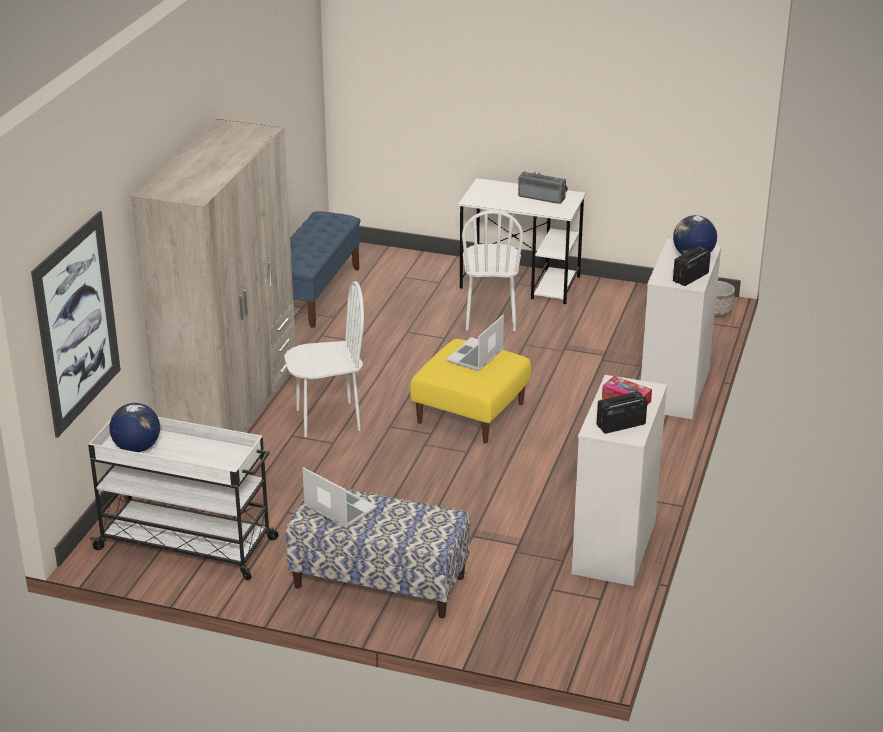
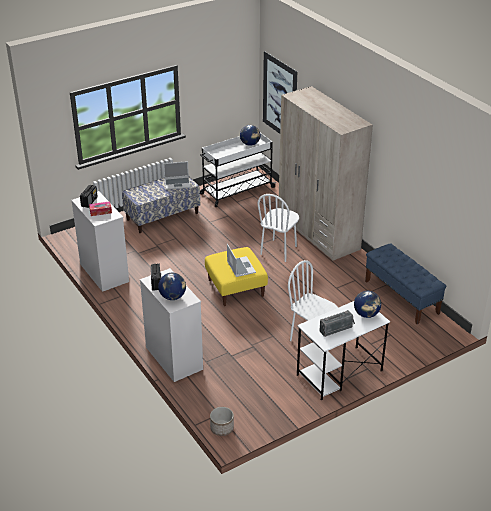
camera: 130 degrees right, 5 degrees up
none -> globe [354,291,381,318]

